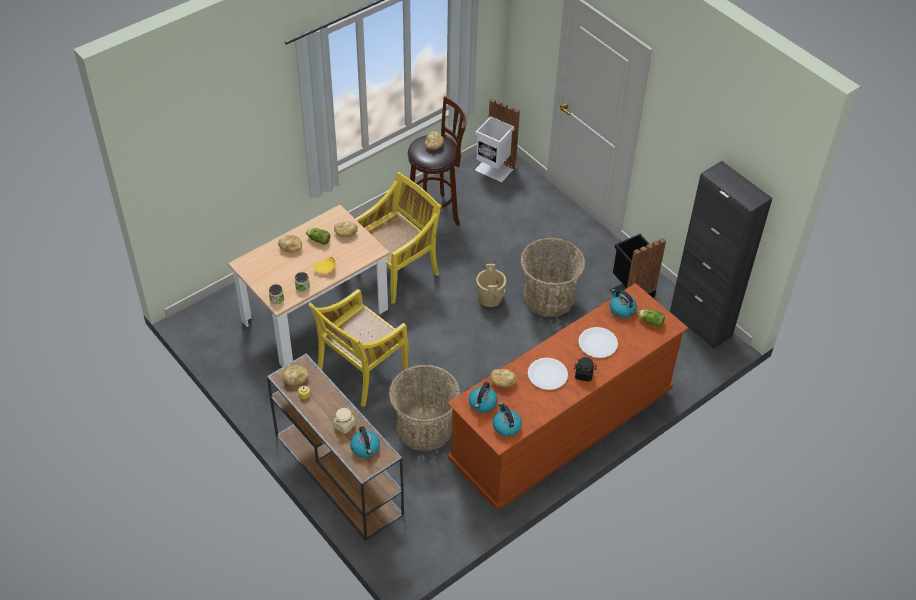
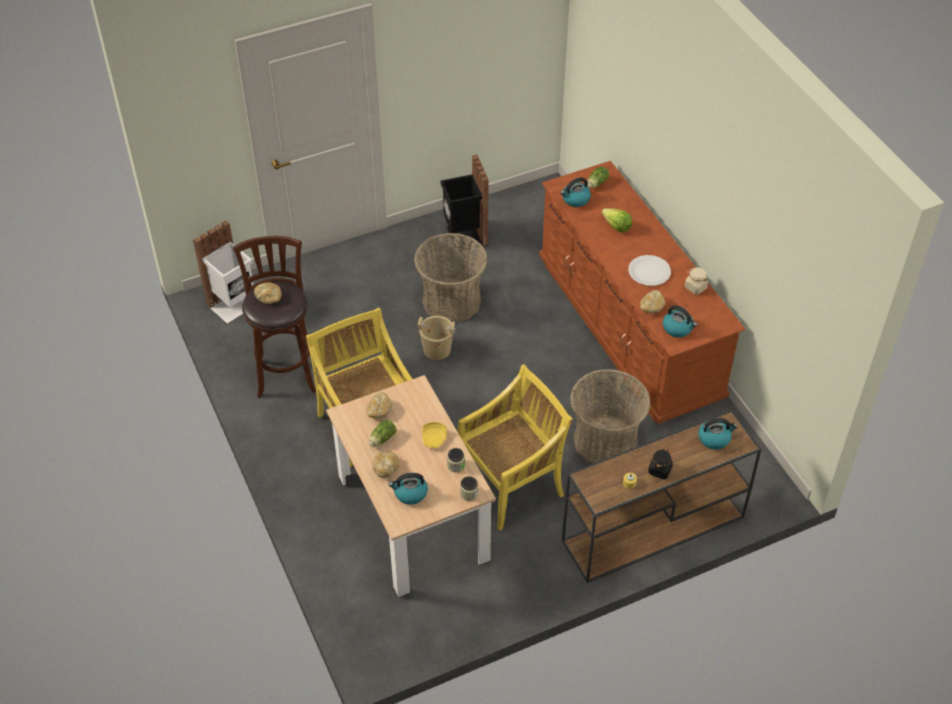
camera: 75 degrees left, 0 degrees up
bread [282,365,309,385] -> none
yellow chair [308,289,409,407] -> yellow chair turned 90 degrees counterclockwise [458,364,573,531]
beige jar [333,407,355,434] -> beige jar moved to [685,268,708,295]
kettle [493,402,522,437] -> kettle moved to [388,473,428,505]
black jar [574,357,597,381] -> black jar moved to [648,449,673,479]
white plate [578,327,618,358] -> lettuce [601,208,632,232]
black cabinet [670,161,772,349] -> none

